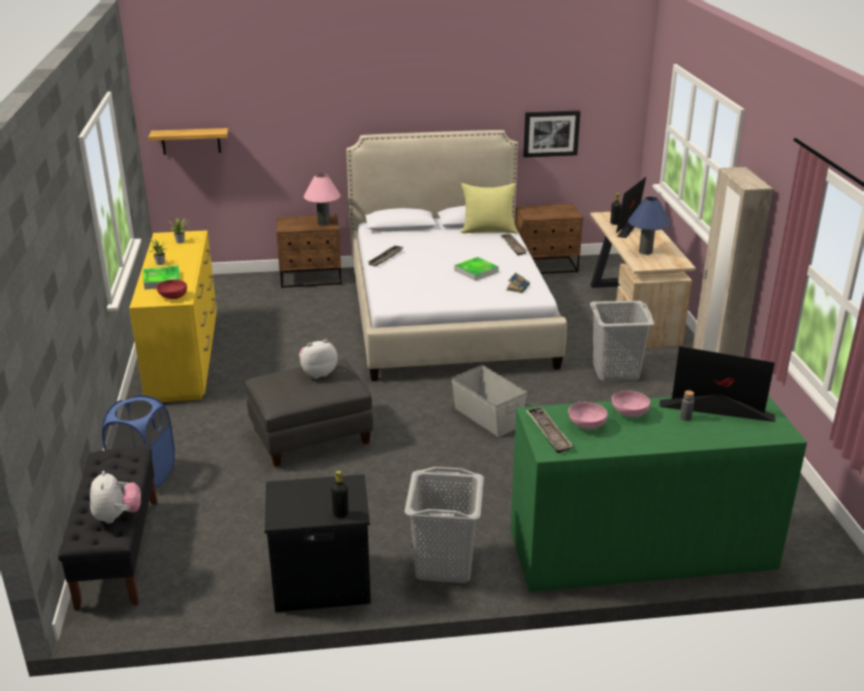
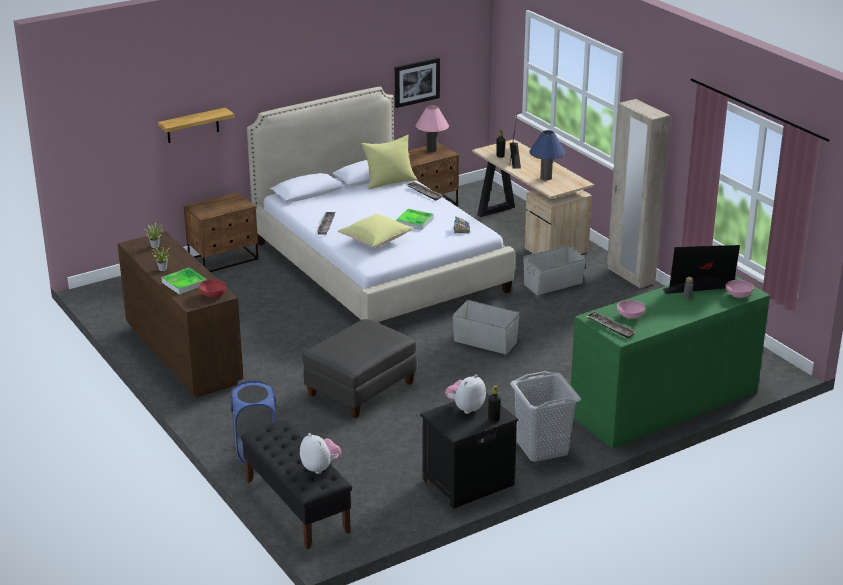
camera: 25 degrees left, 0 degrees up
yellow dresser [129,230,217,402] -> brown dresser [117,231,244,398]
shelf [149,128,228,155] -> shelf moved to [158,108,234,143]
plush toy [299,340,338,379] -> plush toy moved to [445,374,486,414]
pink table lamp [304,173,341,226] -> pink table lamp moved to [416,105,449,152]
grey laundry basket [590,301,654,381] -> grey storage box [523,245,586,295]
pink bowl [612,391,650,417] -> pink bowl moved to [726,280,754,298]
none -> yellow pillow [338,213,414,248]

